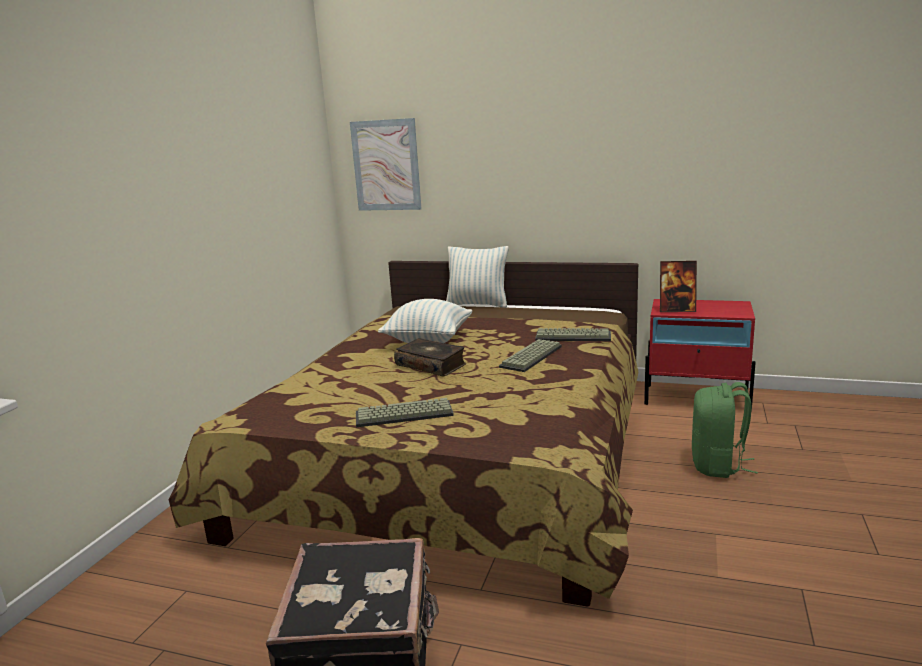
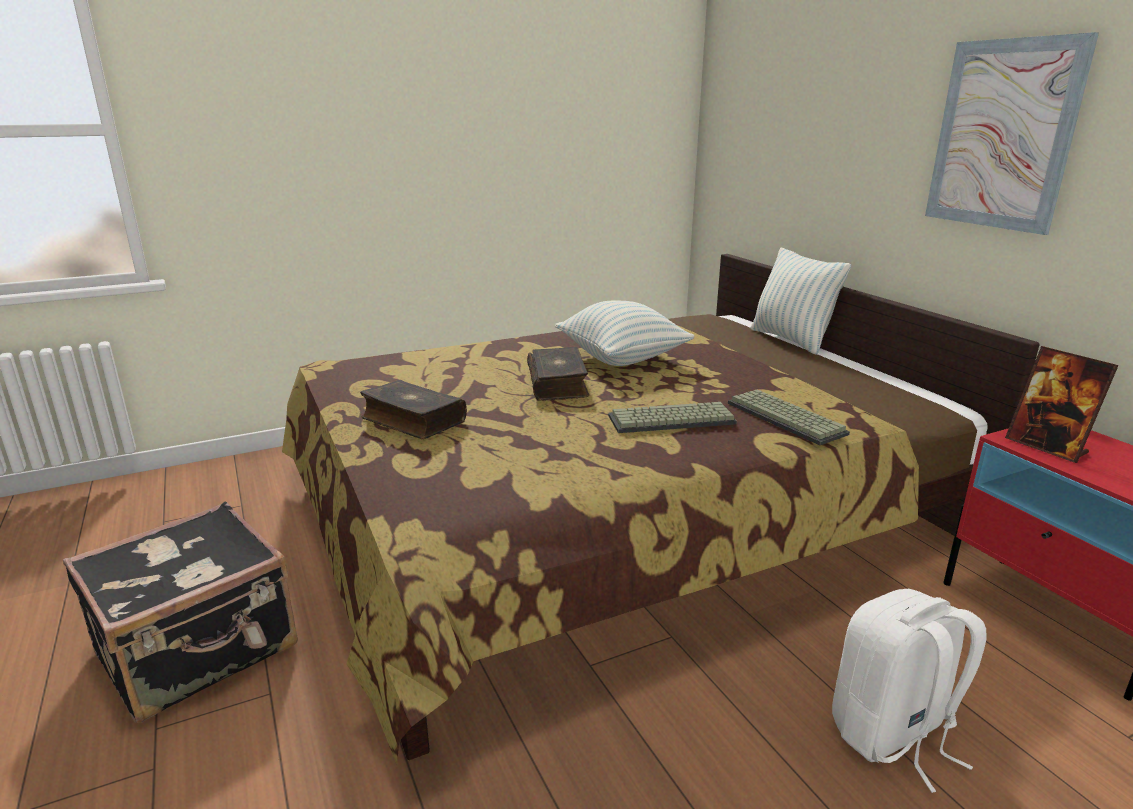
camera: 45 degrees right, 5 degrees up
picture [350,118,422,211] -> picture moved to [925,32,1099,235]
keyboard [356,398,454,427] -> book [360,380,467,439]
green backpack [692,382,758,478] -> white backpack [832,589,987,793]

